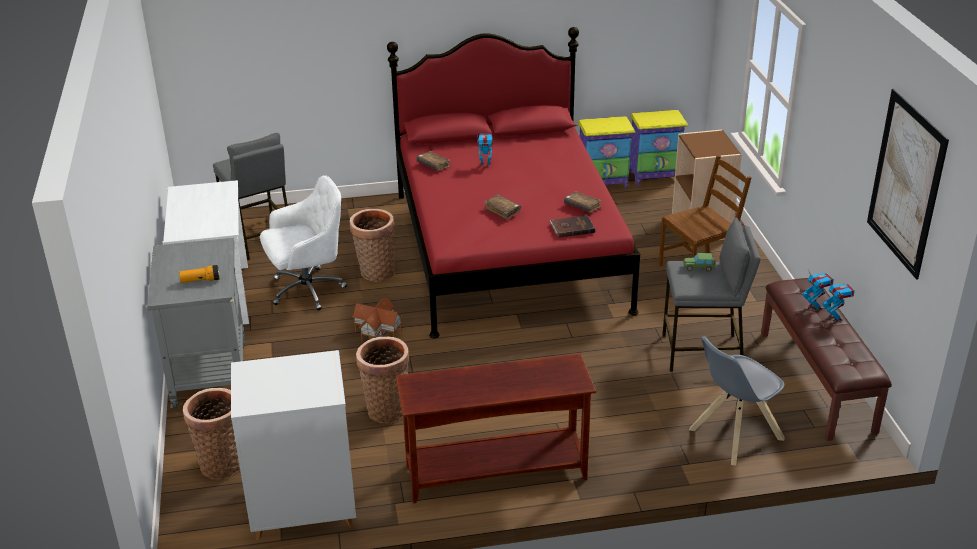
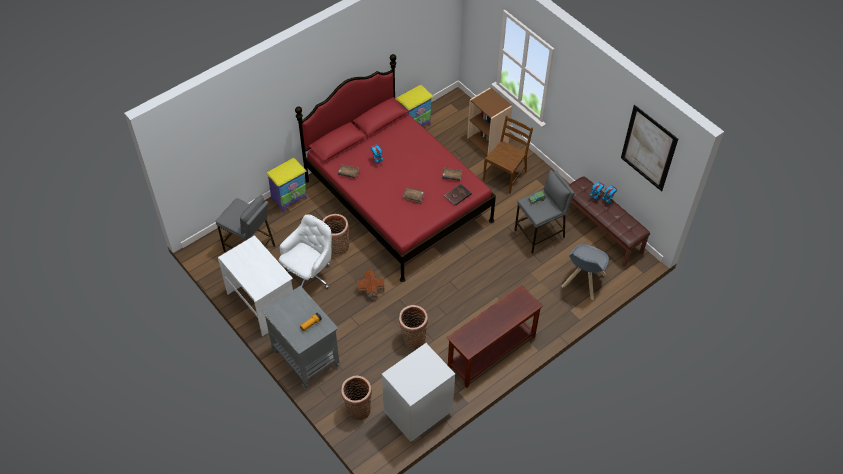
camera: 30 degrees left, 20 degrees up
nightstand [629,110,688,185] -> nightstand moved to [266,158,307,212]

